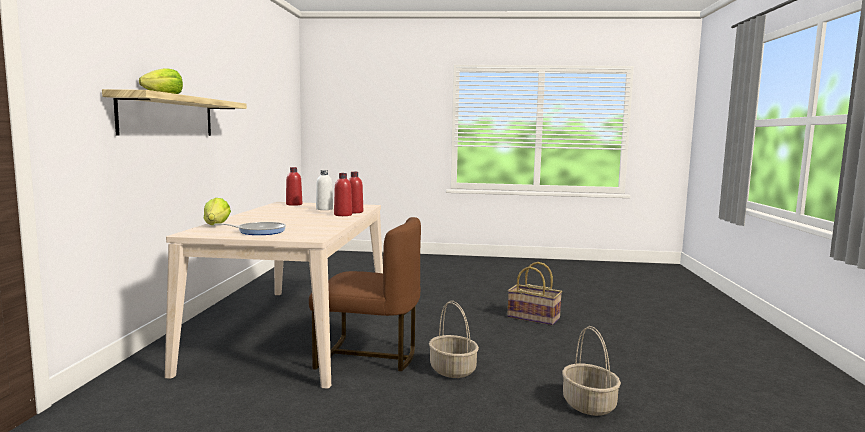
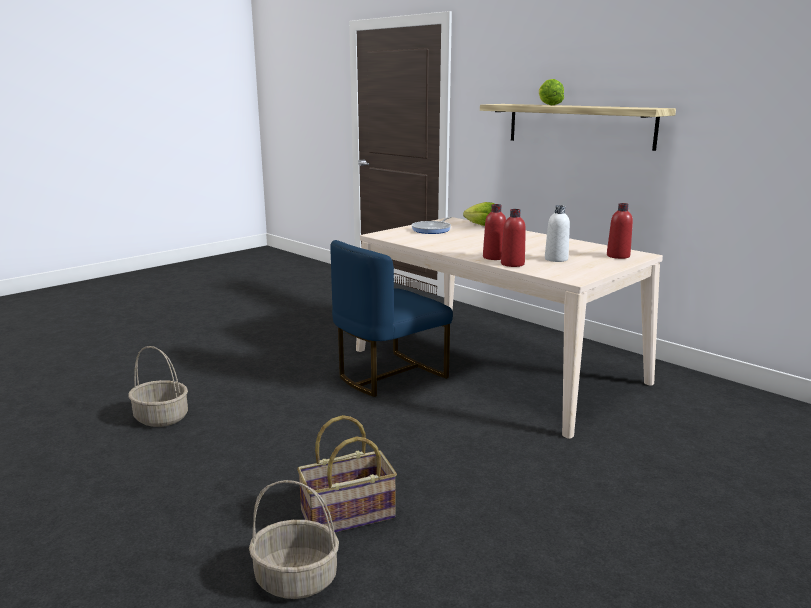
camera: 130 degrees right, 10 degrees up
brown chair [309,217,421,371] -> blue chair [330,240,453,397]
basket [429,301,479,378] -> basket moved to [249,480,339,599]

